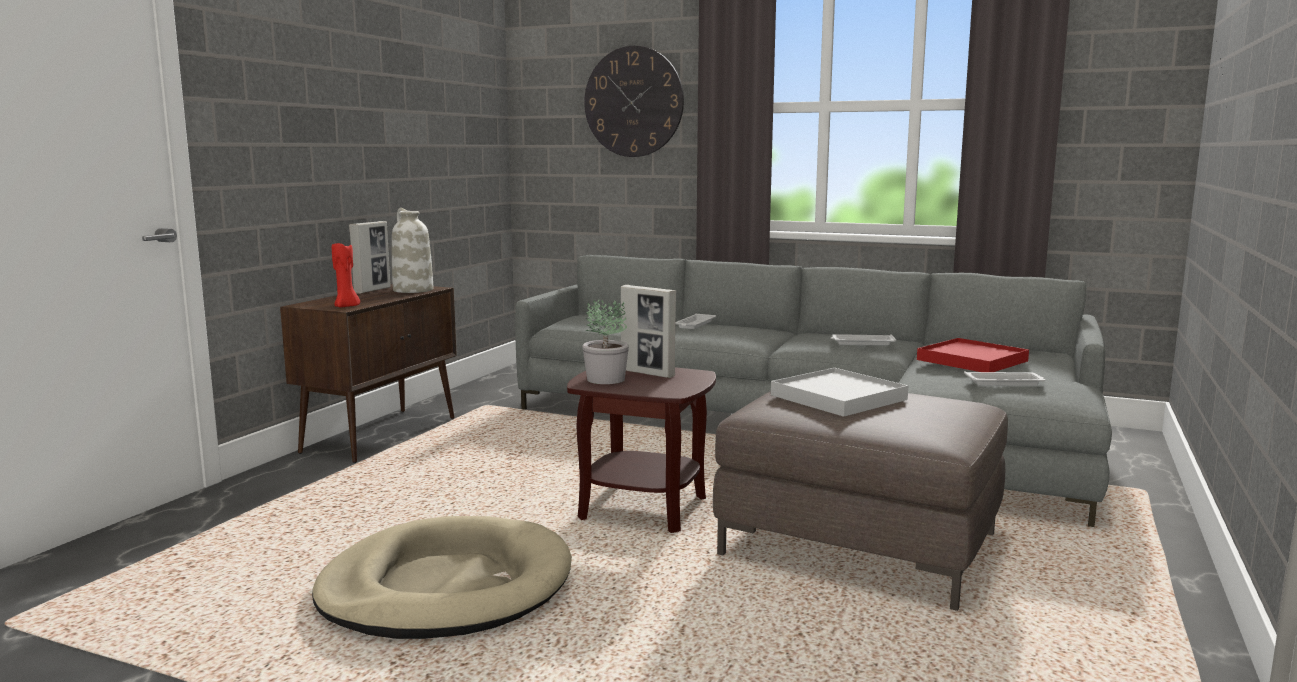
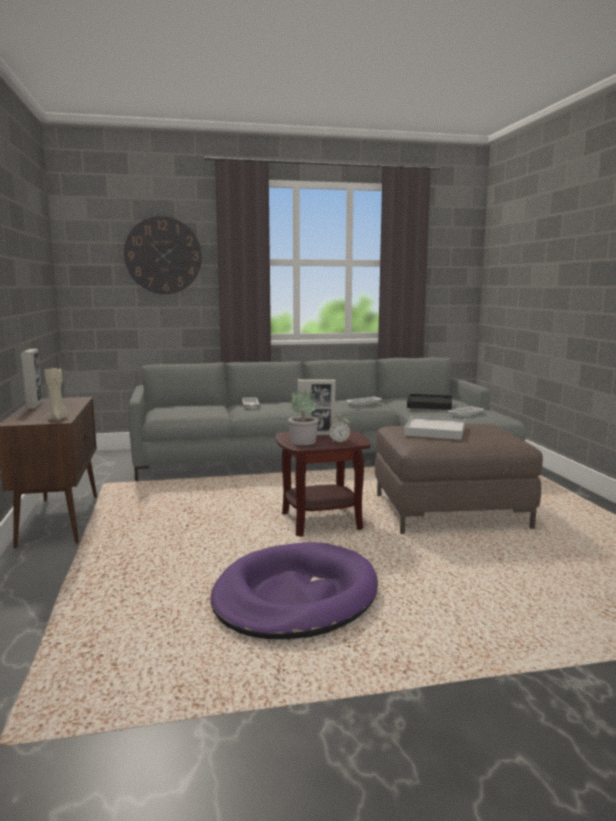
camera: 35 degrees left, 0 degrees up
beige dog bed [312,516,572,639] -> purple dog bed [210,542,378,639]
red candle [332,243,360,308] -> beige candle [44,368,68,420]
white vase [392,208,433,293] -> none
red tray [917,338,1029,372] -> black tray [407,394,452,410]
none -> alarm clock [329,414,350,442]

